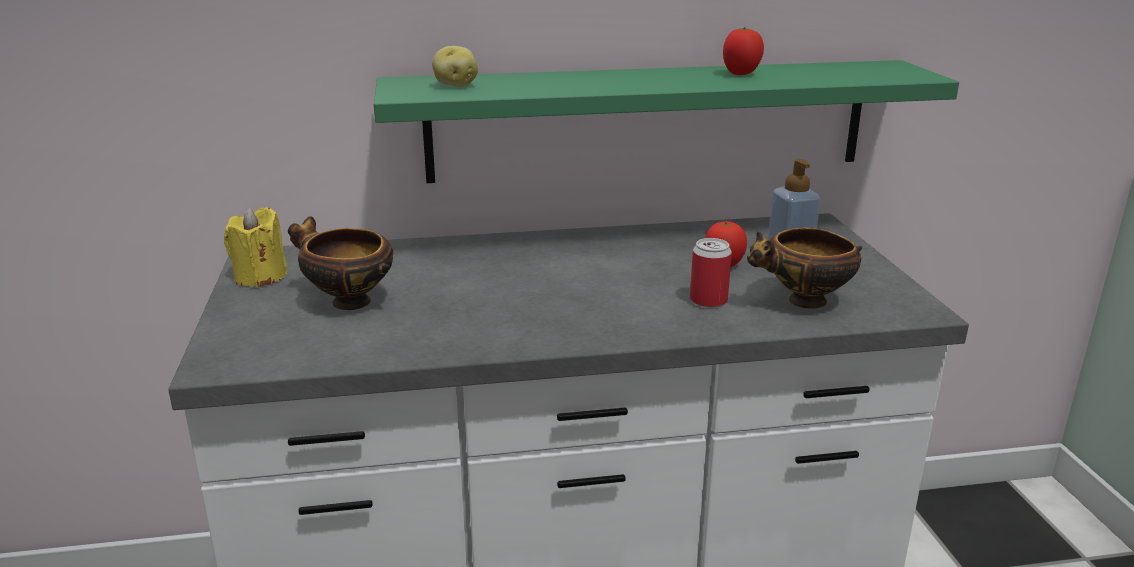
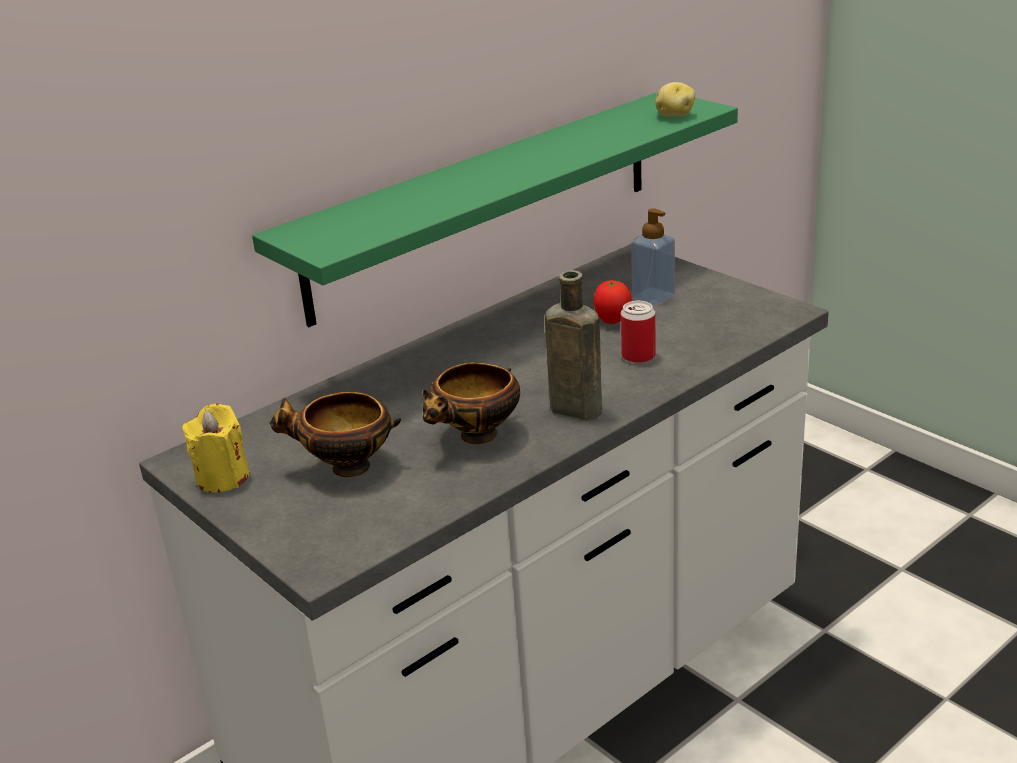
camera: 30 degrees left, 5 degrees up
potato [432,46,478,87] -> potato moved to [655,82,695,117]
tomato [723,27,764,75] -> none
bowl [747,228,862,309] -> bowl moved to [423,362,520,444]
none -> brown bottle [545,270,602,420]

